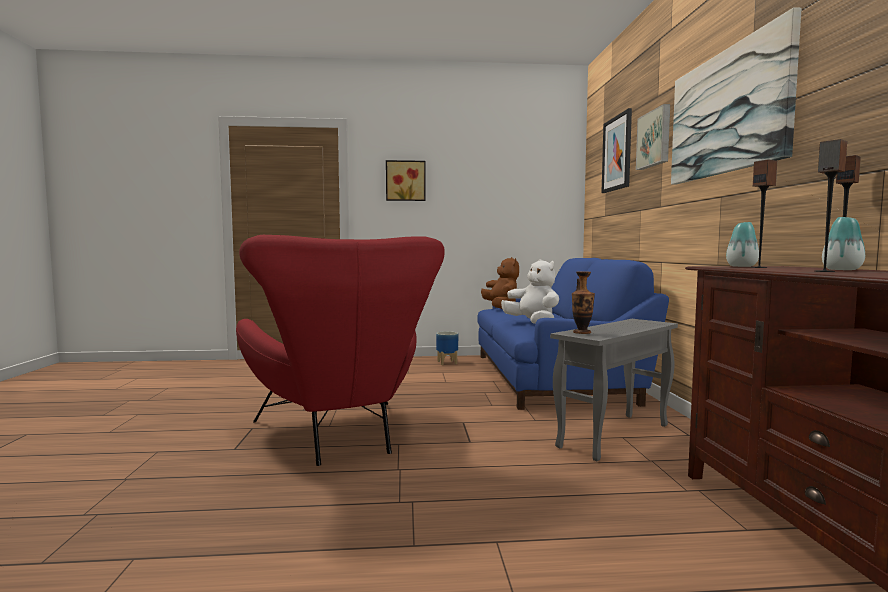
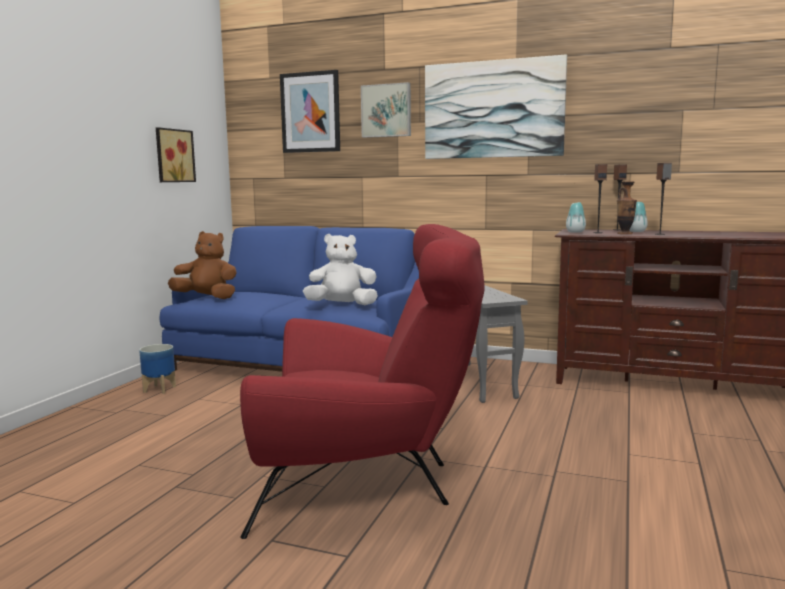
camera: 65 degrees left, 5 degrees up
picture [386,160,426,201] -> picture moved to [156,127,196,182]
vase [572,271,595,334] -> vase moved to [617,181,637,234]

